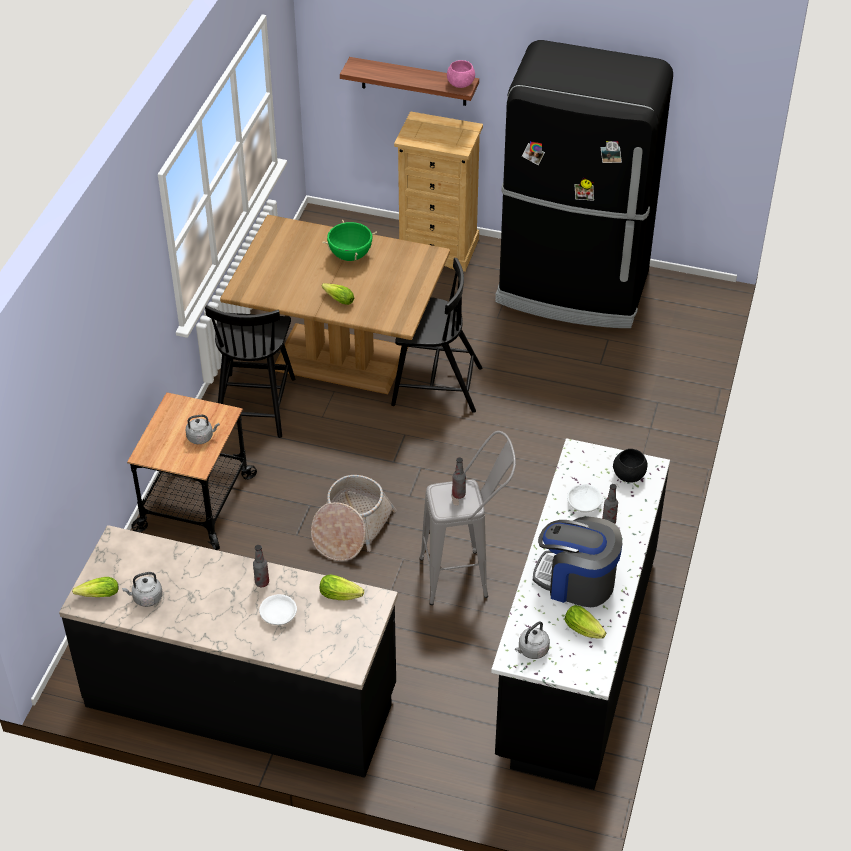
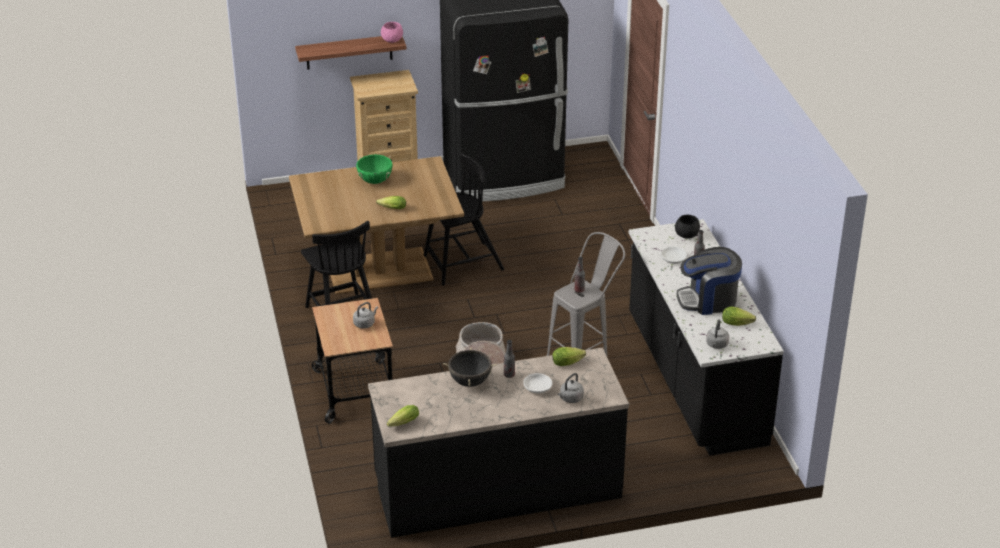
camera: 30 degrees left, 10 degrees down
grey kettle [122,572,163,607] -> grey kettle moved to [558,373,584,403]
none -> black cooking pot [443,347,497,387]

